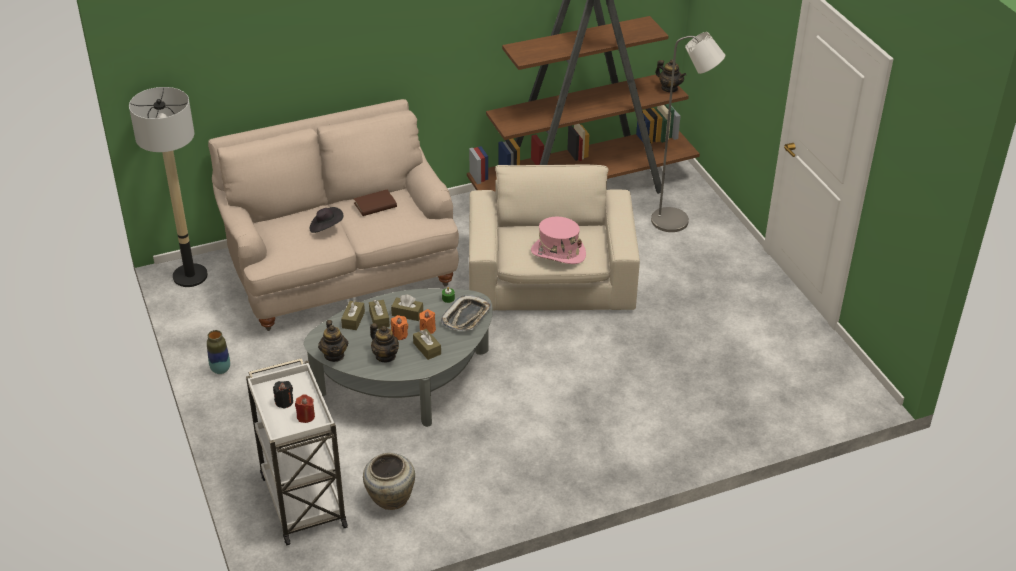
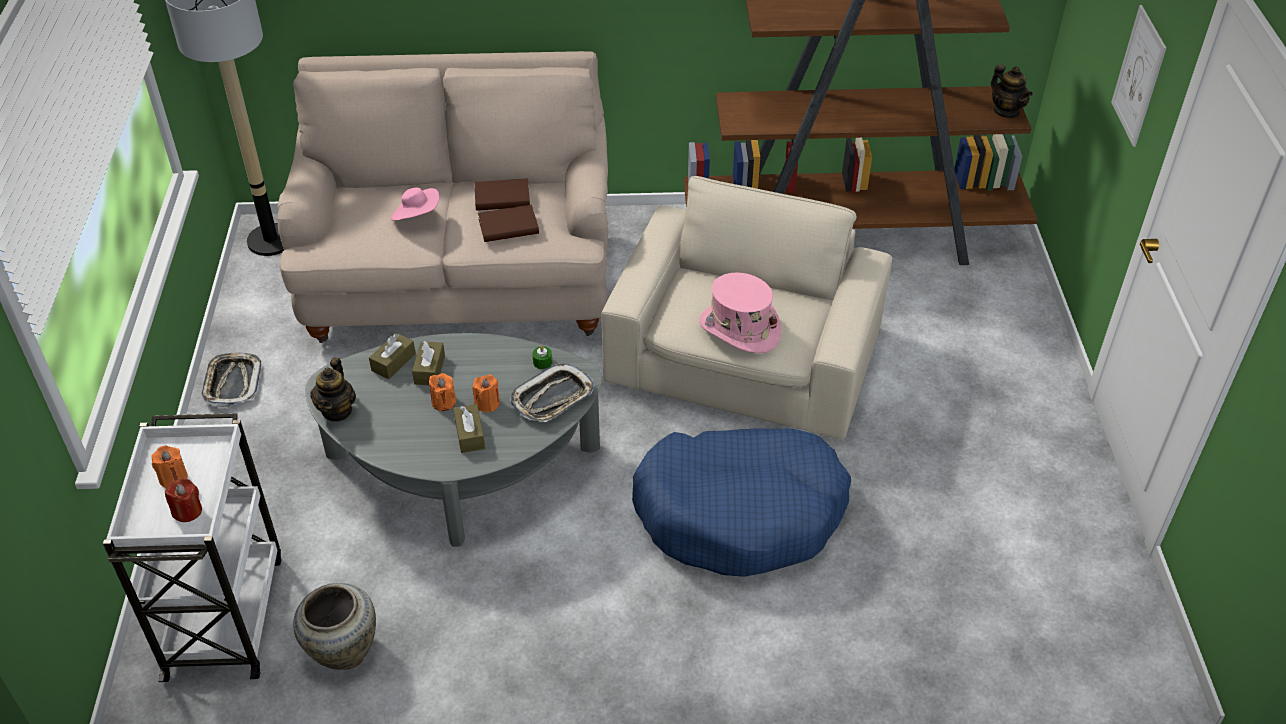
camera: 20 degrees right, 5 degrees up
vase [207,330,230,374] -> tray [201,353,261,408]
black candle [273,381,293,409] -> orange candle [151,446,188,489]
black hat [309,207,343,233] -> pink hat [391,188,439,221]
teapot [370,323,399,362] -> none
brown tissue box [391,294,423,321] -> none
grey floor lamp [651,32,725,232] -> none
none -> brown book [478,205,539,242]
none -> blue dog bed [632,428,851,577]
none -> picture [1111,5,1166,147]

